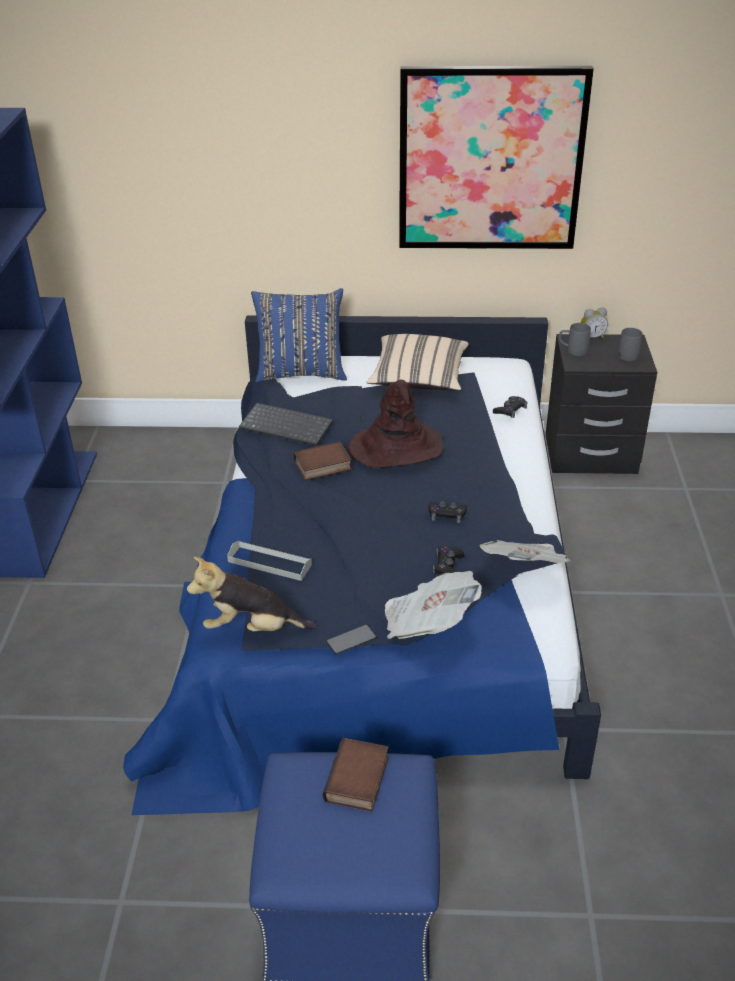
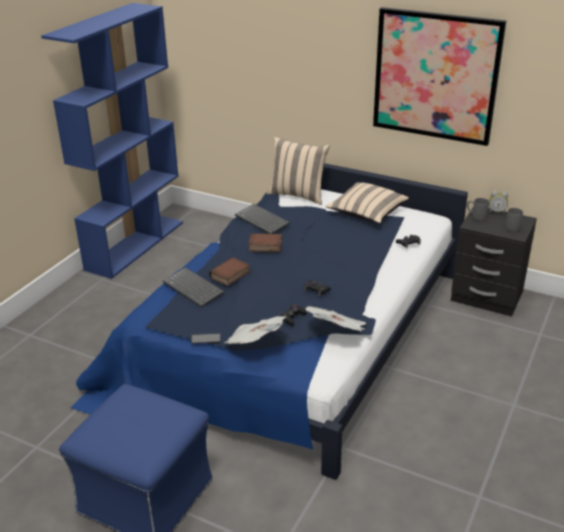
camera: 25 degrees right, 5 degrees down
plush toy [187,557,317,631] -> none
grey tray [227,540,312,581] -> keyboard [163,267,224,308]
blue pillow [251,288,347,382] -> beige pillow [267,137,330,205]
book [323,738,388,812] -> book moved to [209,257,250,286]
brown hat [348,380,443,468] -> none

